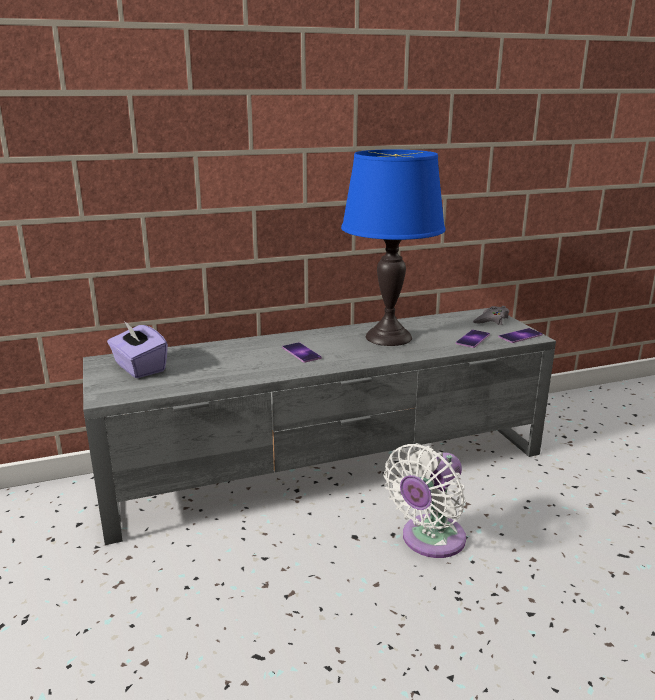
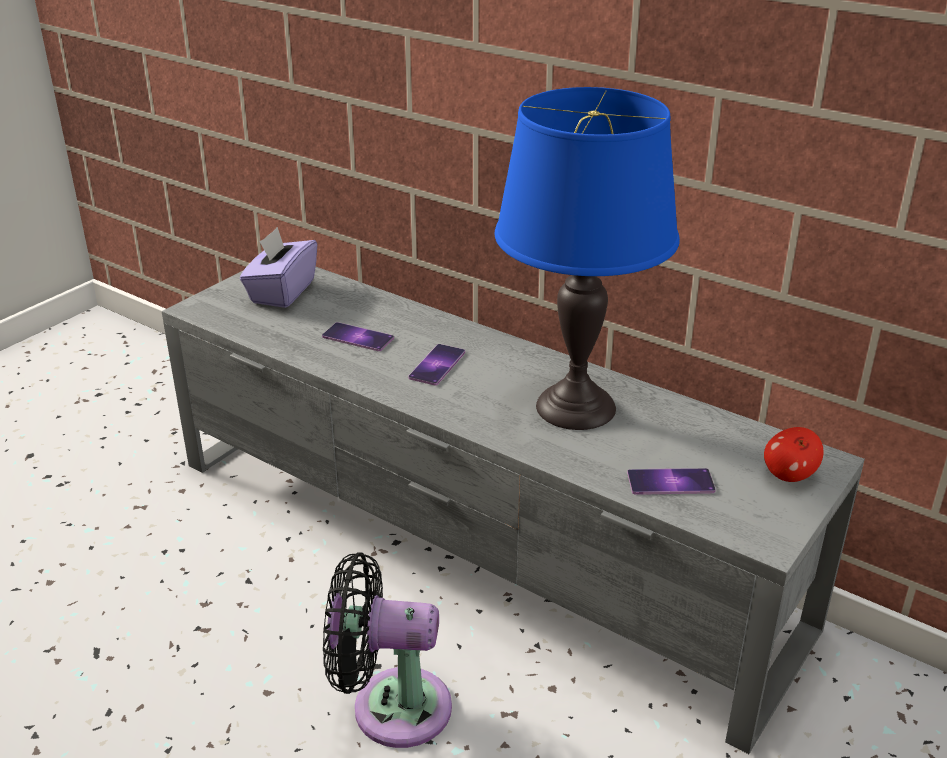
camera: 55 degrees right, 10 degrees up
white fan [384,443,466,558] -> black fan [323,552,452,748]
grey game controller [473,306,509,325] -> apple [764,427,823,482]
phone [499,328,543,343] -> phone moved to [322,322,394,351]

